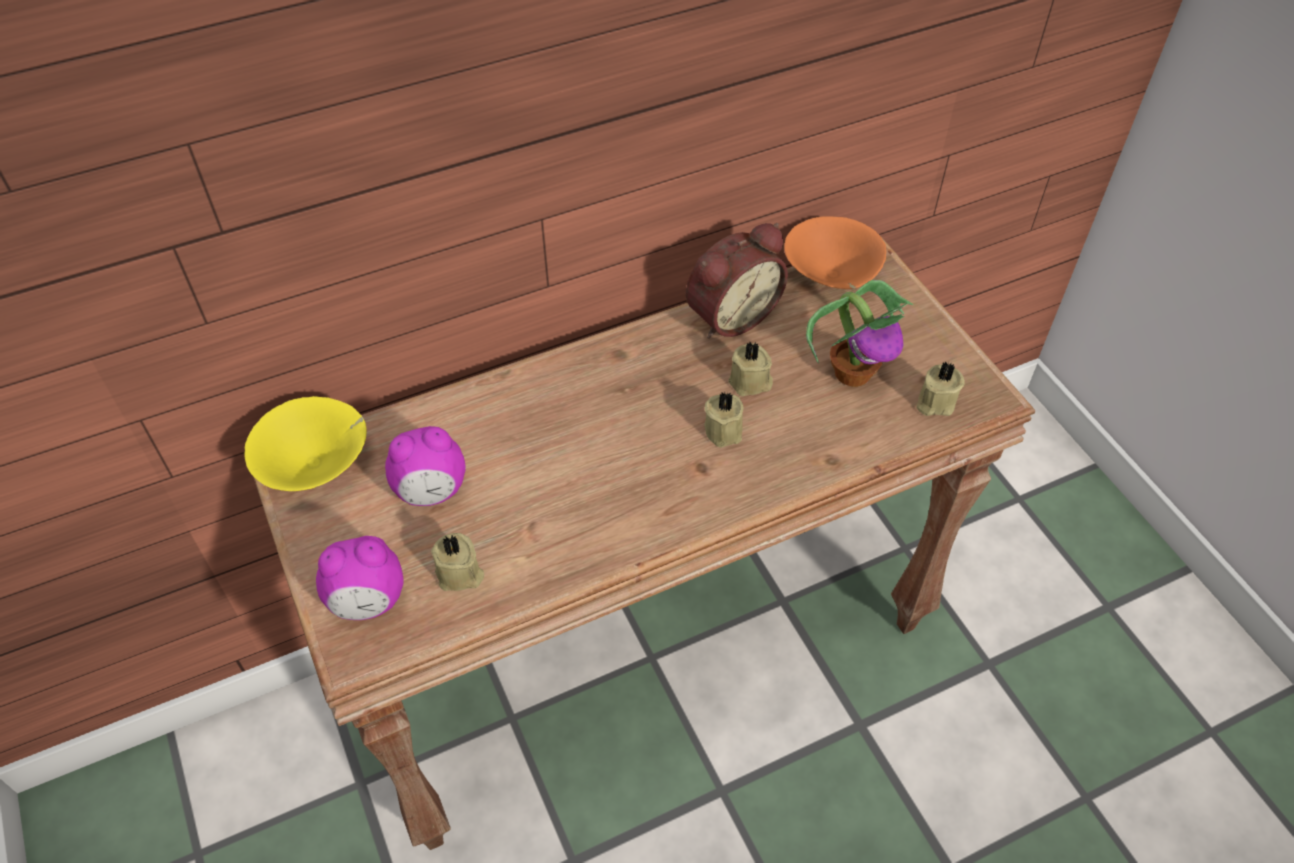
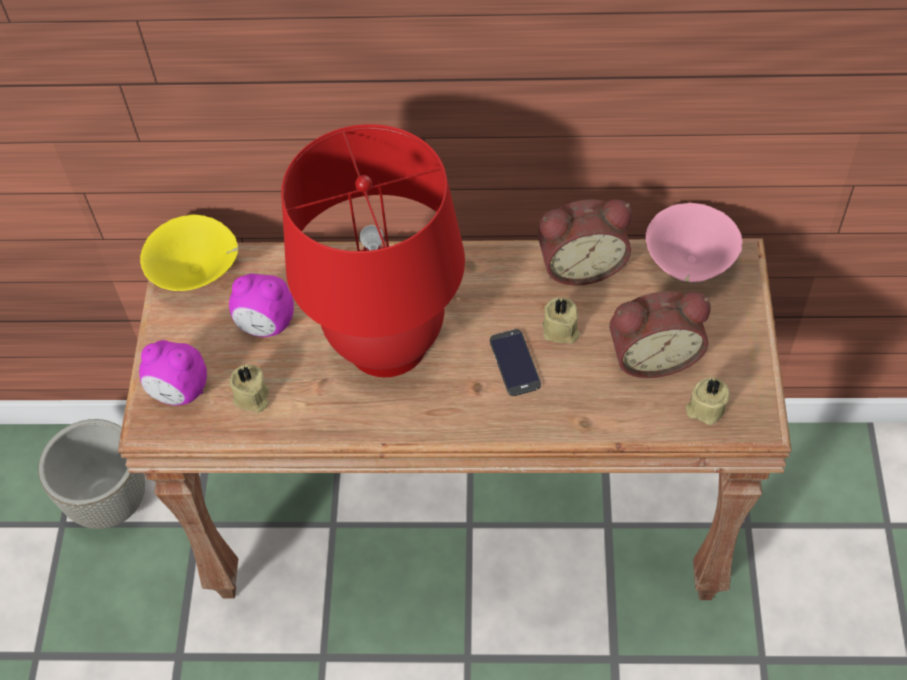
camera: 30 degrees right, 5 degrees up
beige candle [704,391,743,447] -> phone [490,329,541,396]
orange bowl [784,216,887,289] -> pink bowl [646,203,742,282]
potted plant [806,280,913,387] -> alarm clock [609,291,711,378]
none -> grey planter [38,419,145,529]
none -> red table lamp [281,124,465,377]

